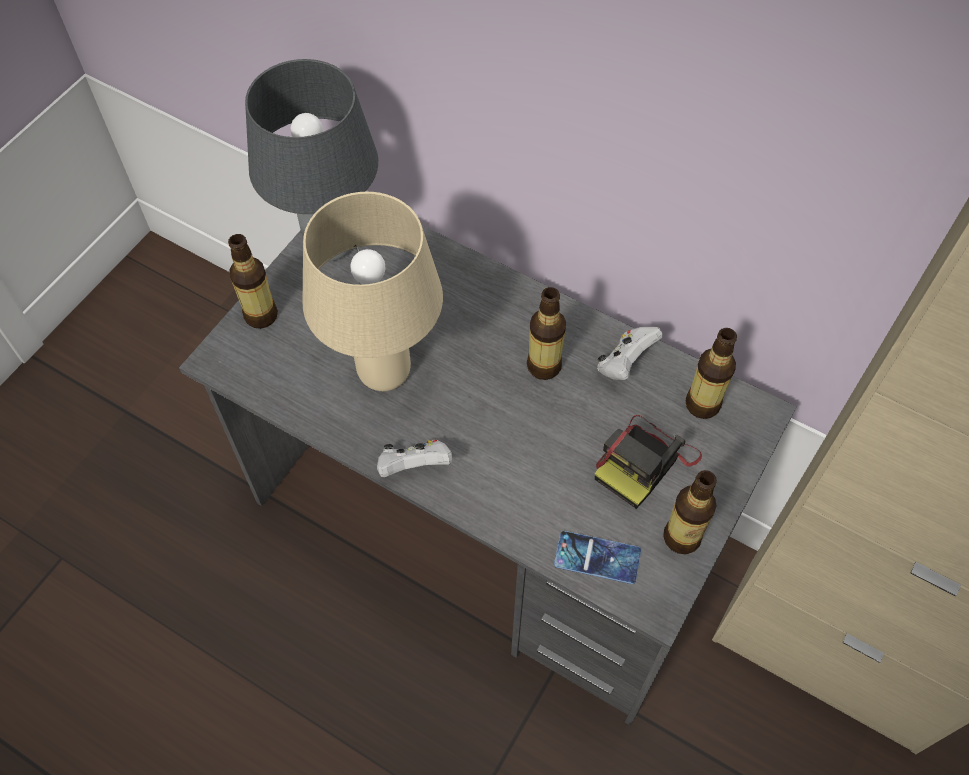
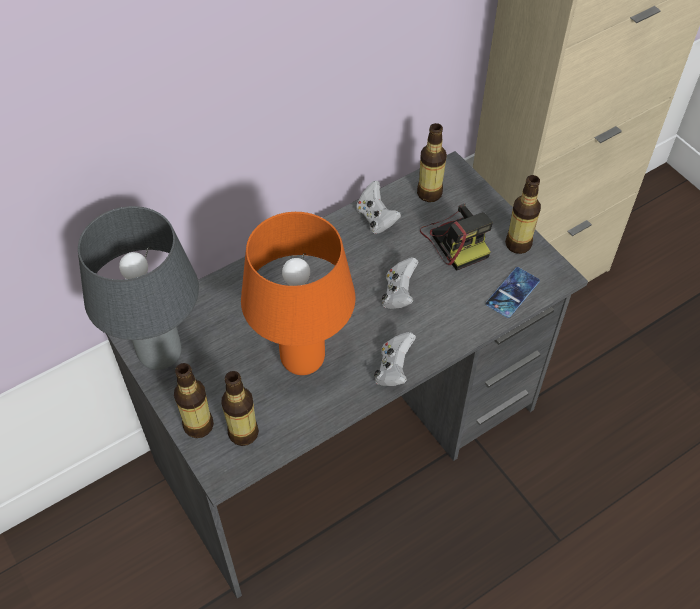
camera: 65 degrees left, 5 degrees down
beige table lamp [303,192,443,391] -> orange table lamp [241,212,355,375]
bottle [527,287,566,380] -> bottle moved to [221,371,259,446]
none -> white game controller [382,257,419,309]

